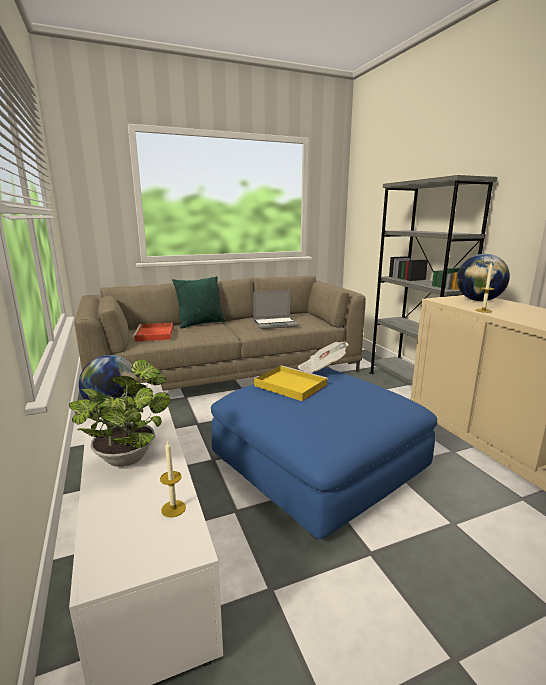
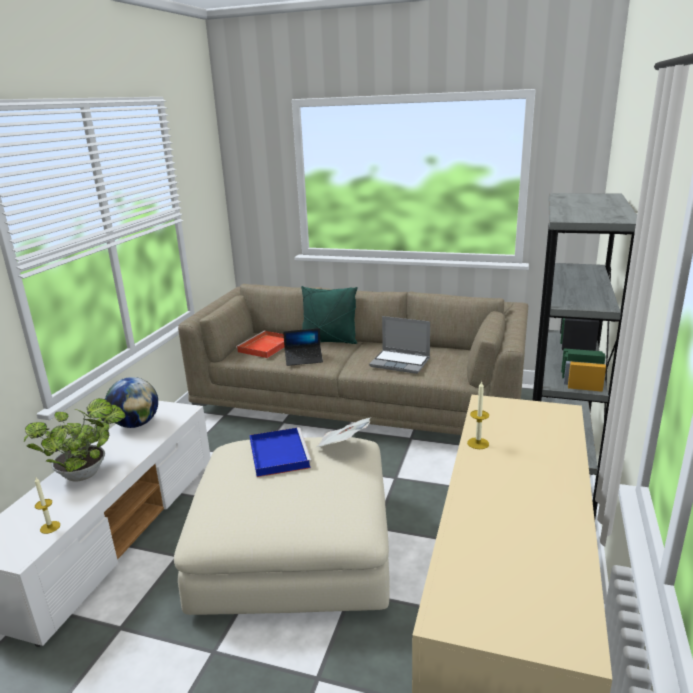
camera: 40 degrees right, 5 degrees up
blue ottoman [211,367,437,539] -> beige ottoman [174,437,390,615]
yellow tray [254,365,328,401] -> blue tray [250,427,312,477]
globe [457,254,510,301] -> none
none -> laptop [283,328,323,366]

